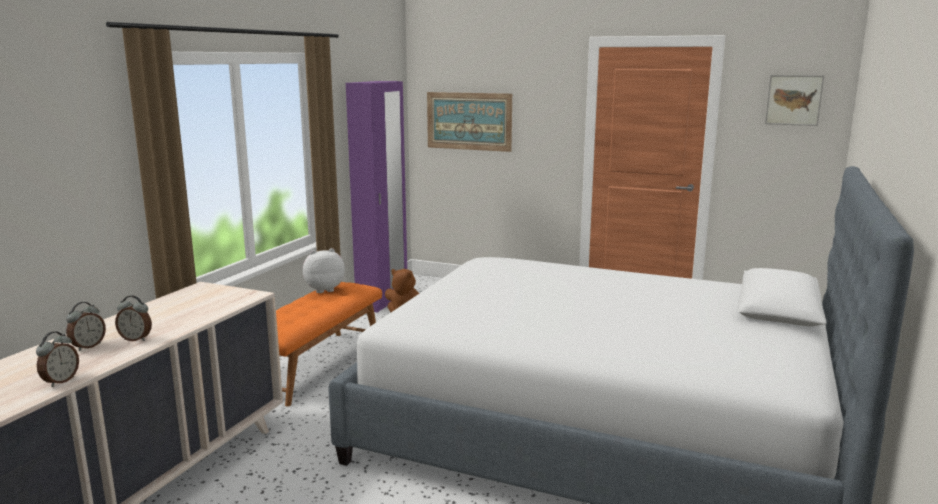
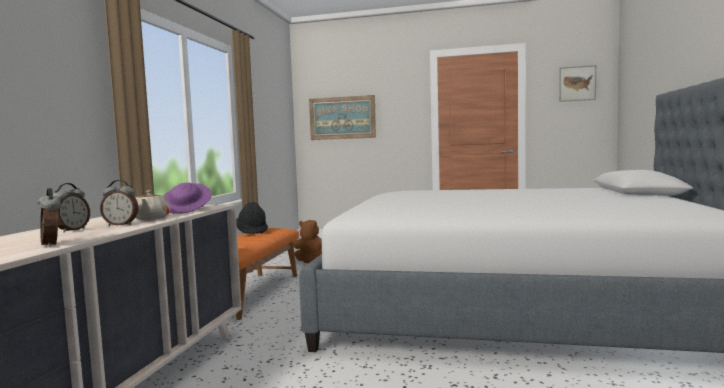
camera: 10 degrees left, 10 degrees down
alarm clock [36,331,79,387] -> alarm clock turned 135 degrees clockwise [38,188,61,247]
plush toy [303,248,345,293] -> black hat [236,202,268,234]
purple wardrobe [346,81,407,313] -> none
none -> beige teapot [135,190,170,220]
none -> purple hat [164,182,212,214]

